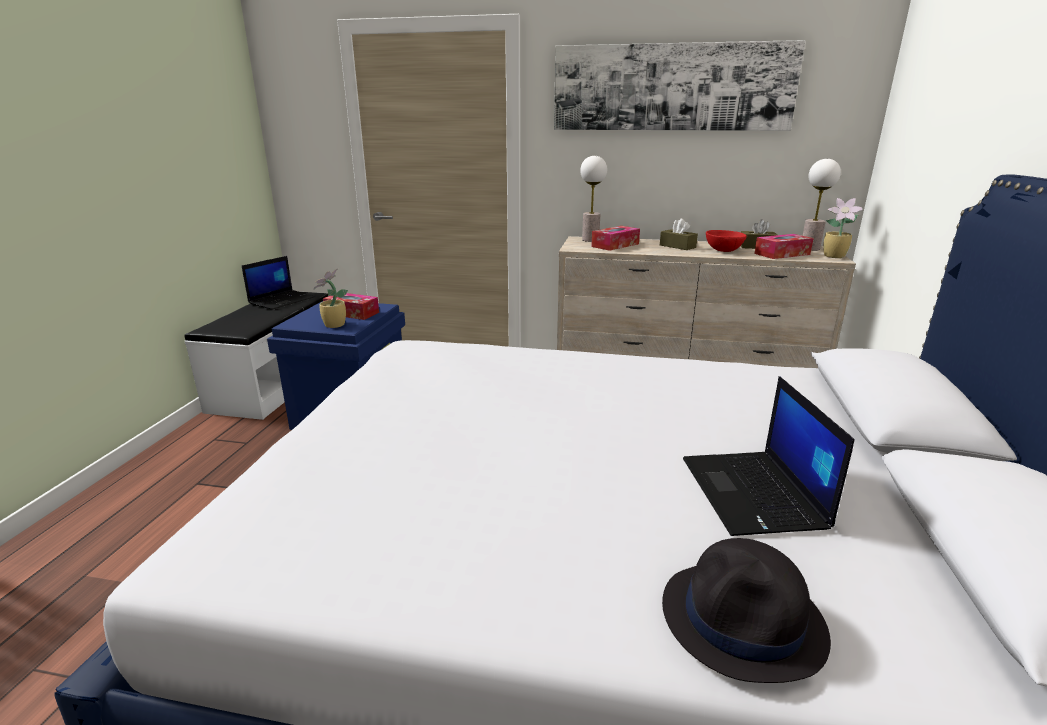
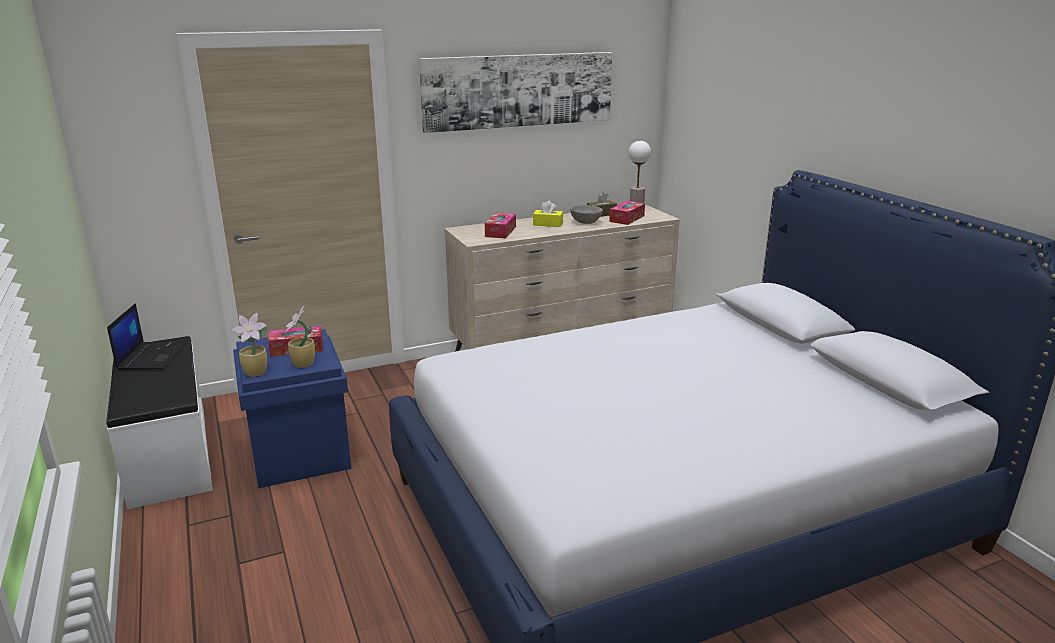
camera: 35 degrees left, 0 degrees up
table lamp [580,156,607,242] -> none
brown tissue box [660,218,698,250] -> yellow tissue box [533,201,563,227]
black hat [662,538,831,683] -> none
laptop [683,376,854,536] -> none
red bowl [706,230,747,252] -> grey bowl [570,205,603,224]
potted plant [824,198,864,258] -> potted plant moved to [232,313,267,377]

